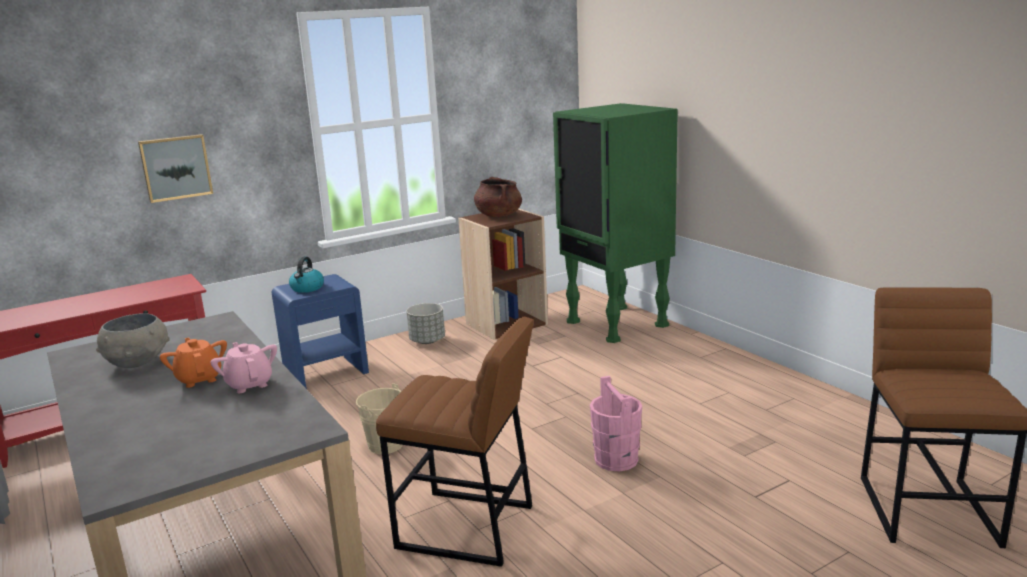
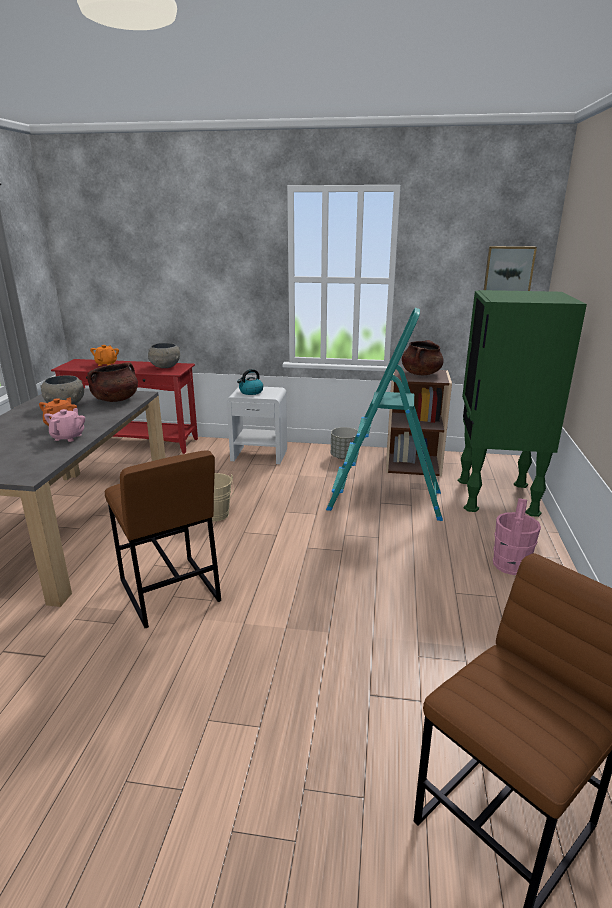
camera: 40 degrees right, 5 degrees up
picture [138,134,213,203] -> picture moved to [484,246,537,291]
blue nightstand [272,274,369,389] -> white nightstand [227,387,287,464]
pink bucket [590,376,642,471] -> pink bucket moved to [493,498,541,575]
none -> brown cooking pot [87,362,138,402]
none -> orange teapot [90,345,119,366]
none -> grey bowl [148,343,180,368]
none -> turquoise step ladder [326,307,443,521]

